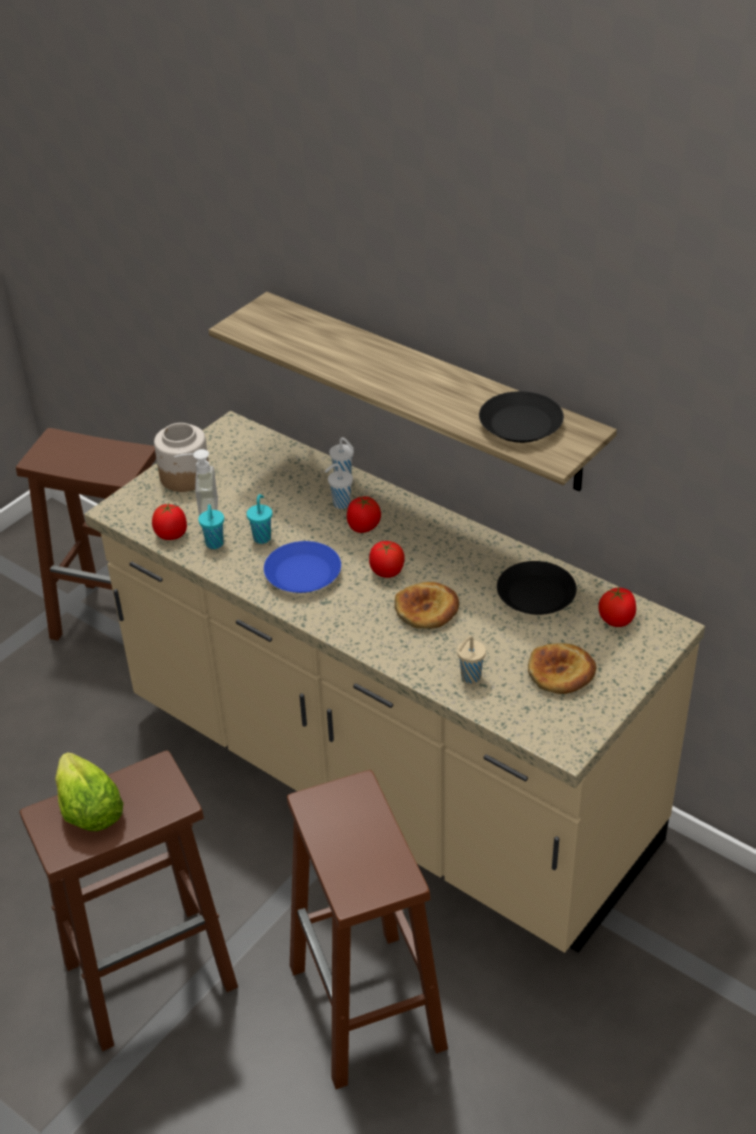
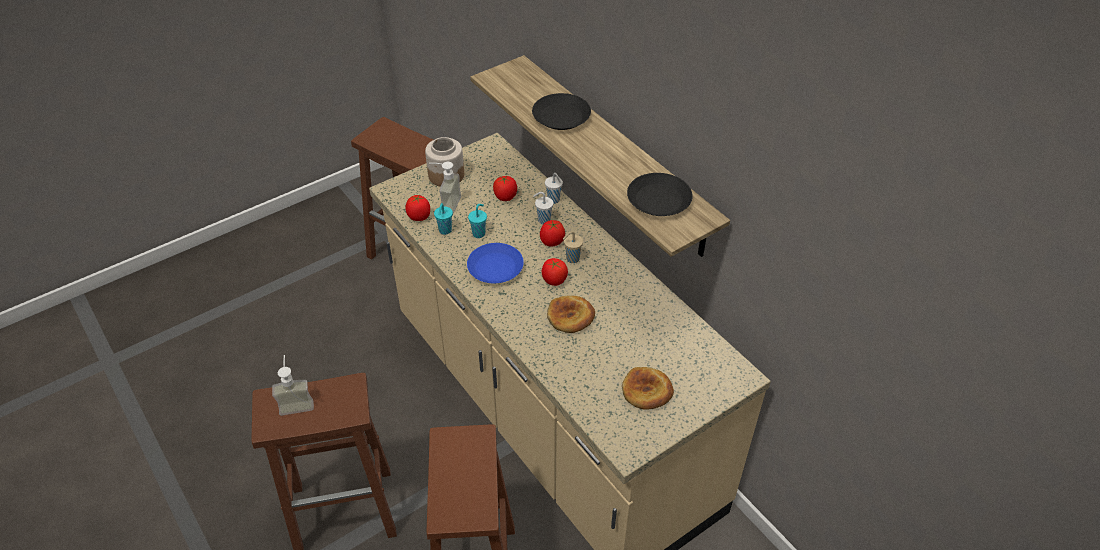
camera: 15 degrees right, 5 degrees up
lettuce [55,752,123,831] -> soap dispenser [272,355,314,416]
beige cup [457,636,486,683] -> beige cup moved to [563,231,583,263]
black plate [497,561,577,615] -> black plate moved to [532,93,591,130]
tomato [599,587,636,627] -> tomato moved to [493,175,517,201]

